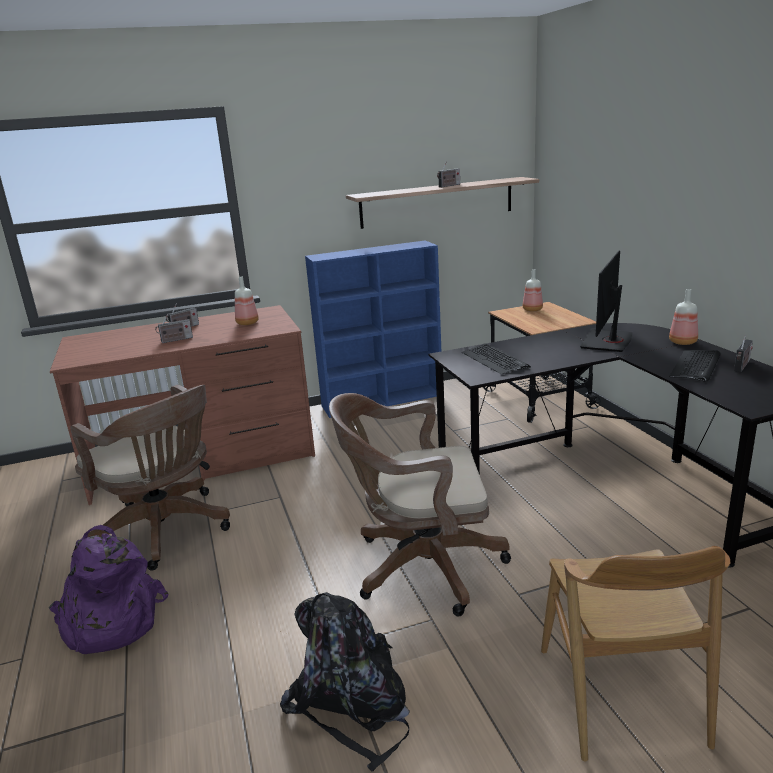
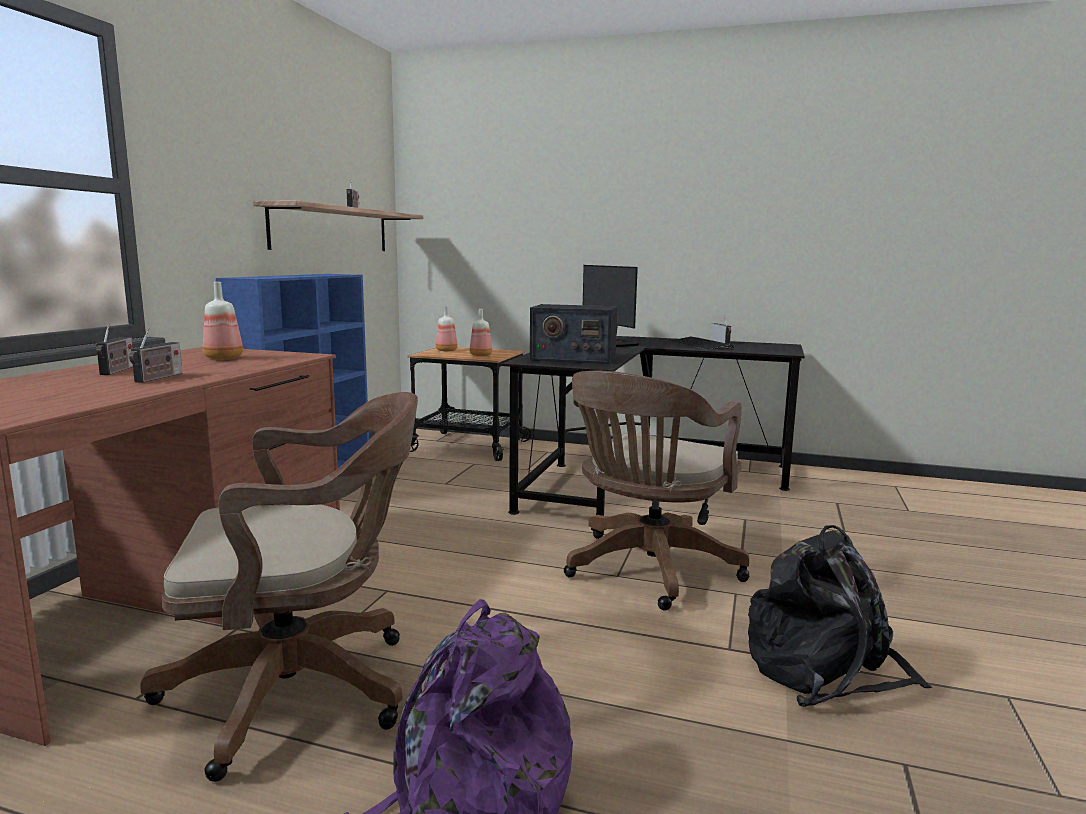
camera: 55 degrees left, 10 degrees down
keyboard [462,344,531,375] -> radio [530,304,618,364]
brown chair [541,546,730,762] -> none
bottle [669,289,698,345] -> bottle moved to [470,309,492,356]

